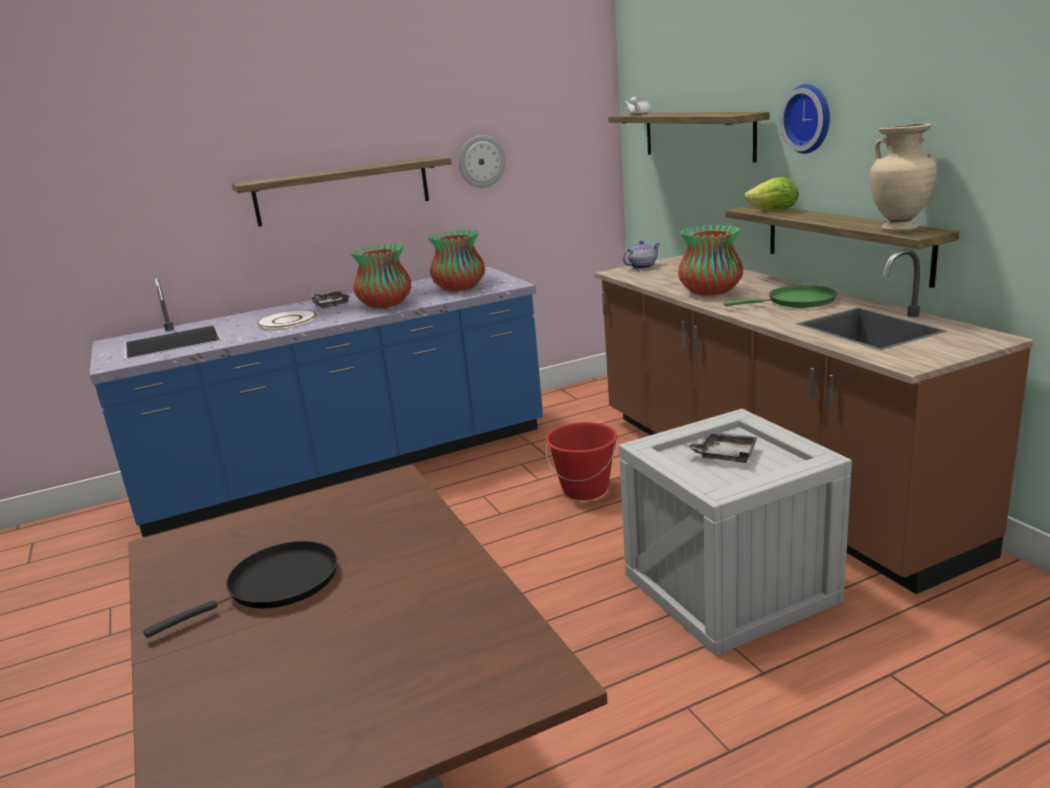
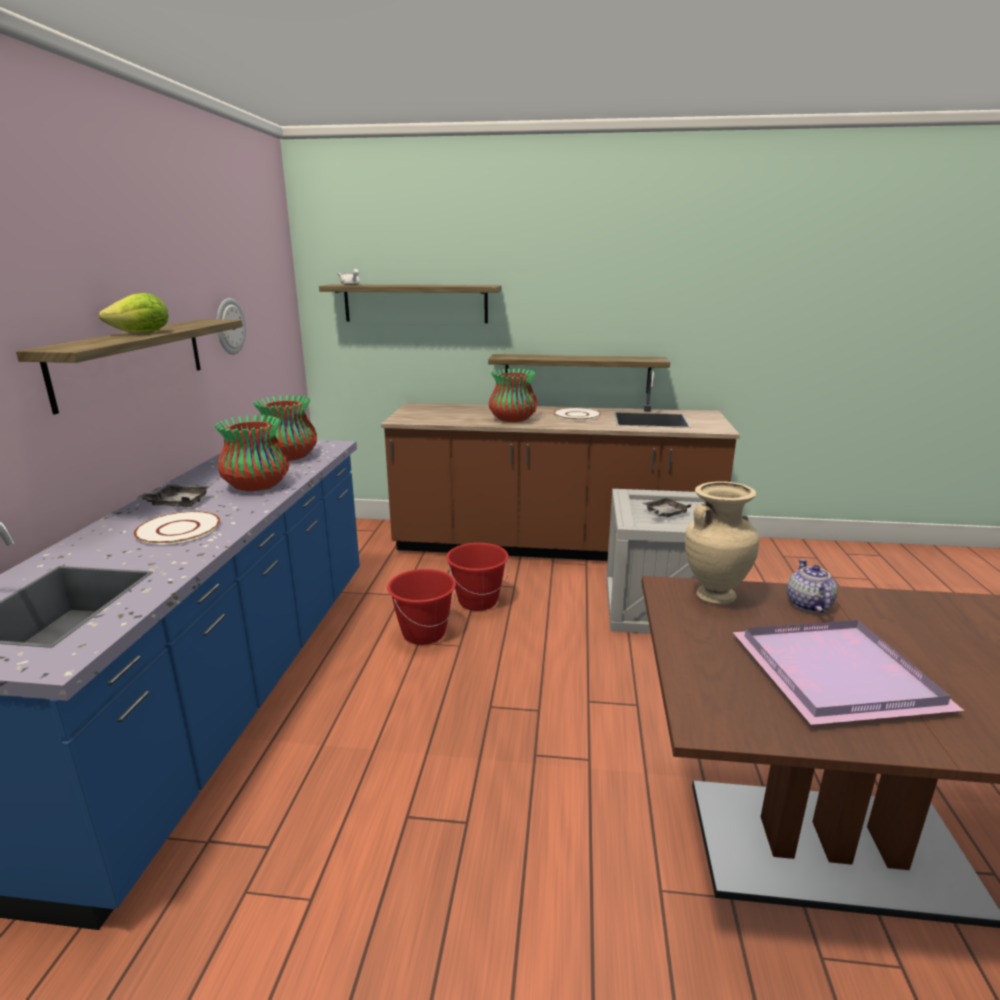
camera: 60 degrees left, 0 degrees up
black frying pan [143,541,337,638] -> purple tray [733,620,965,725]
teapot [622,240,660,269] -> teapot moved to [787,559,838,613]
green frying pan [724,285,837,308] -> white plate [554,408,601,421]
lettuce [745,177,798,211] -> lettuce moved to [99,293,168,333]
wall clock [779,84,830,154] -> none
beige vase [870,124,937,231] -> beige vase moved to [685,481,759,605]
none -> red bucket [387,569,456,645]

